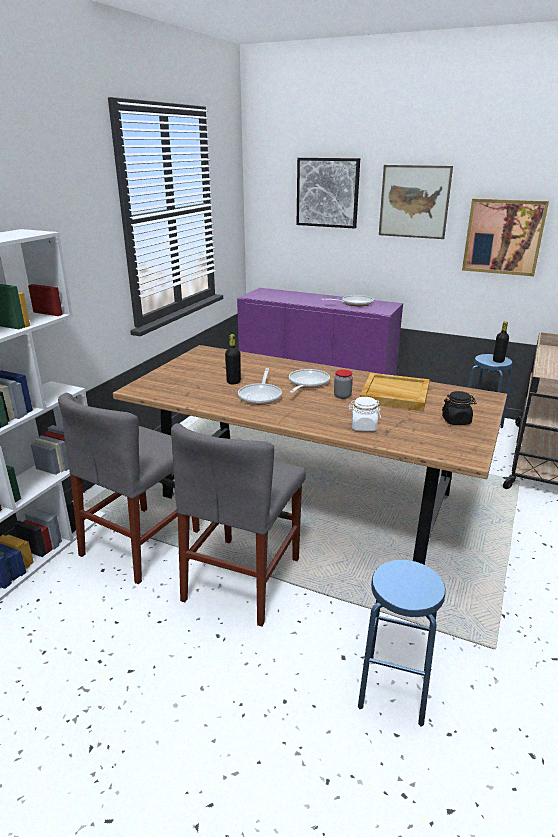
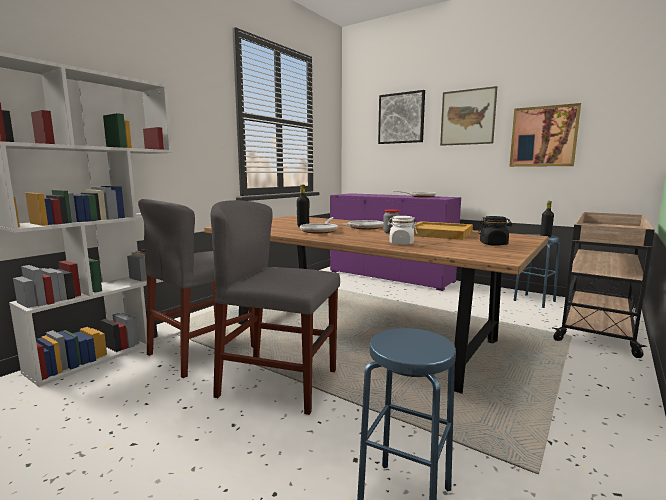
camera: 10 degrees right, 15 degrees down
grey chair [171,423,306,627] -> grey chair turned 75 degrees clockwise [211,200,340,415]

